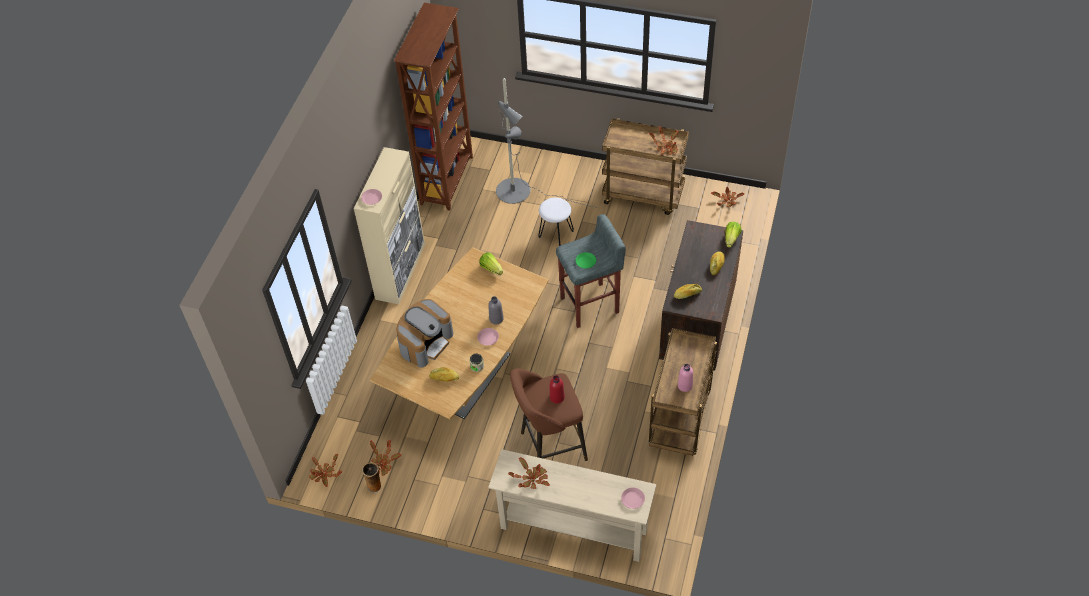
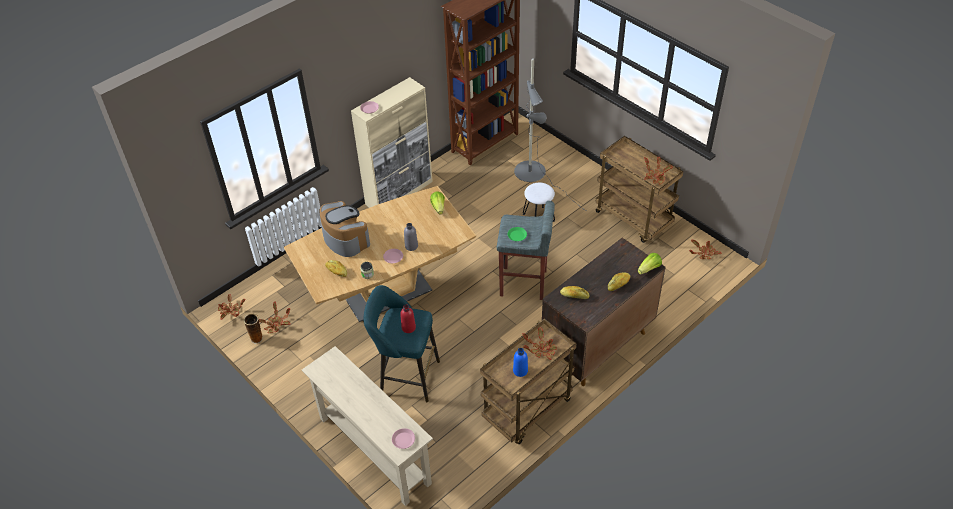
camera: 30 degrees right, 5 degrees down
coffee machine [397,299,453,367] -> coffee machine turned 105 degrees counterclockwise [319,201,370,257]
potted plant [508,457,550,489] -> potted plant moved to [522,327,557,360]
brown stool [510,368,588,461] -> turquoise stool [363,285,440,402]
pink bottle [678,364,693,392] -> blue bottle [513,348,528,377]

